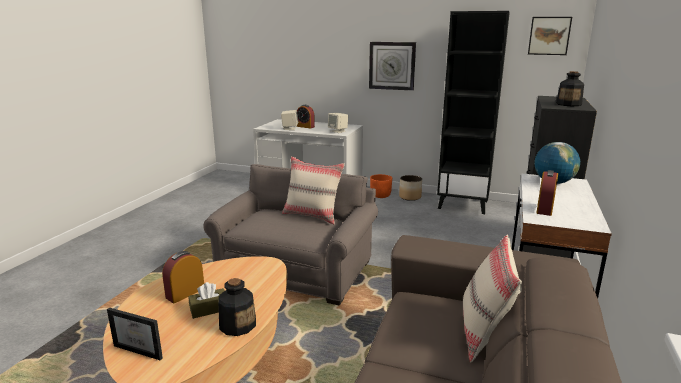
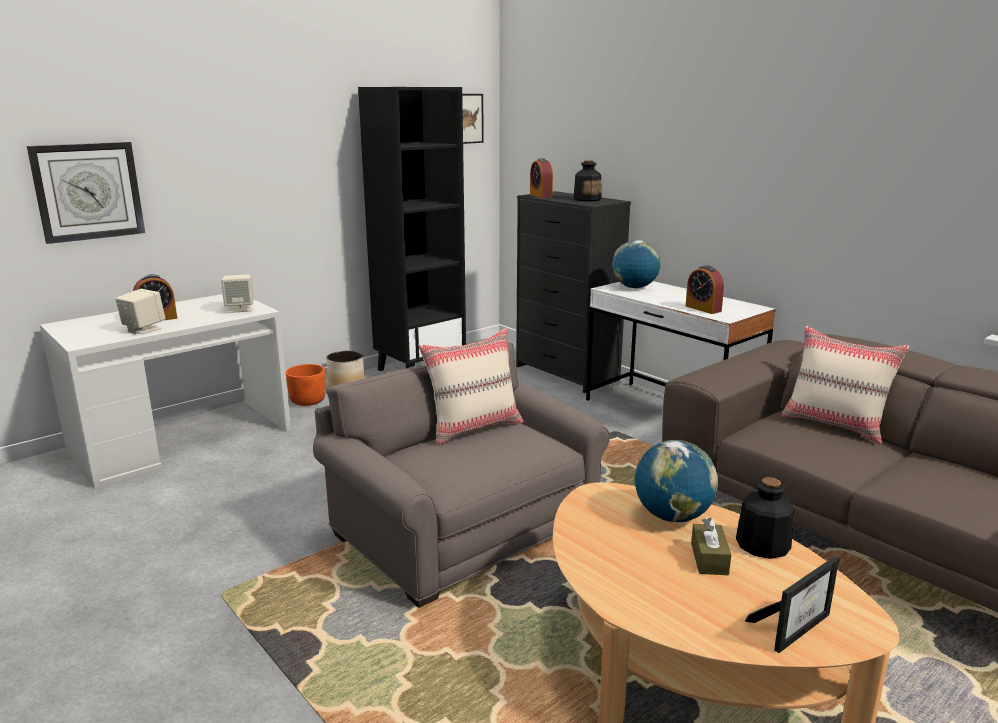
camera: 60 degrees left, 0 degrees up
alarm clock [162,251,204,303] -> alarm clock moved to [530,158,553,198]
wall clock [369,42,416,91] -> wall clock moved to [27,142,145,244]
none -> globe [635,440,718,522]

